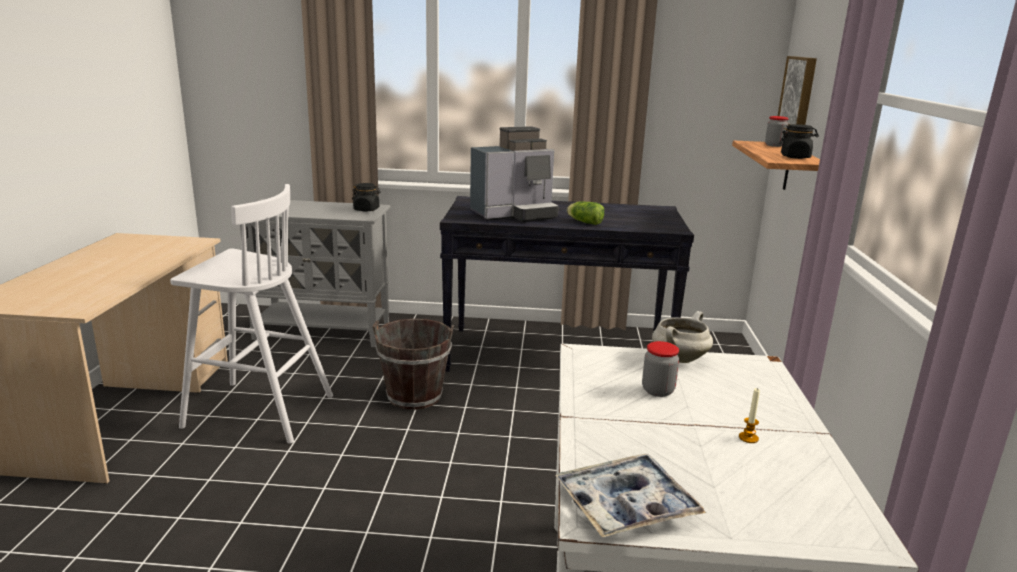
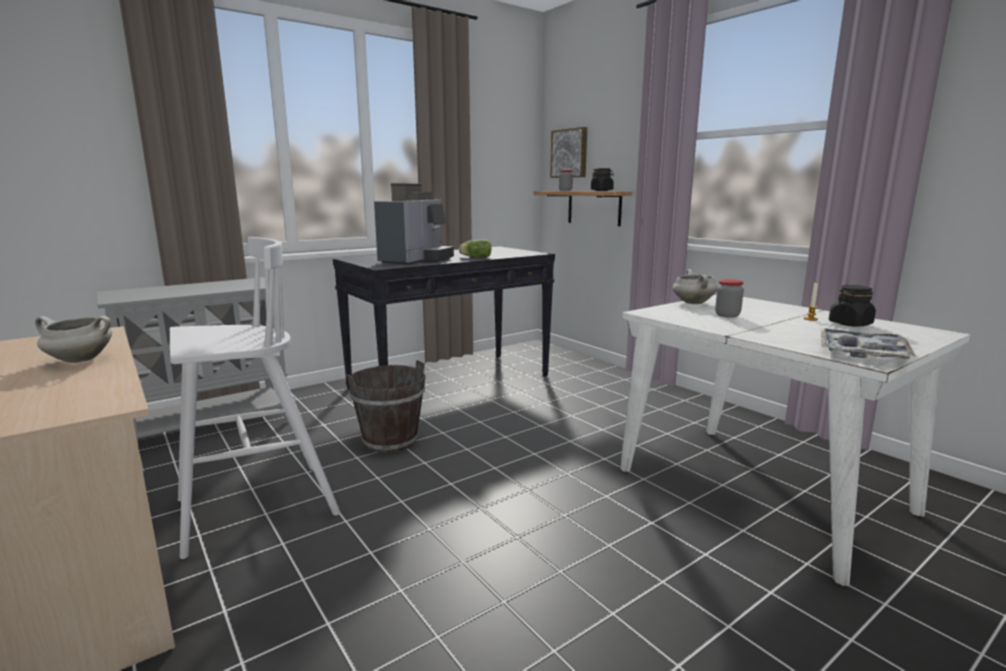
camera: 40 degrees left, 5 degrees down
black jar [352,183,381,211] -> black jar moved to [829,285,876,327]
none -> white cooking pot [35,316,112,363]

